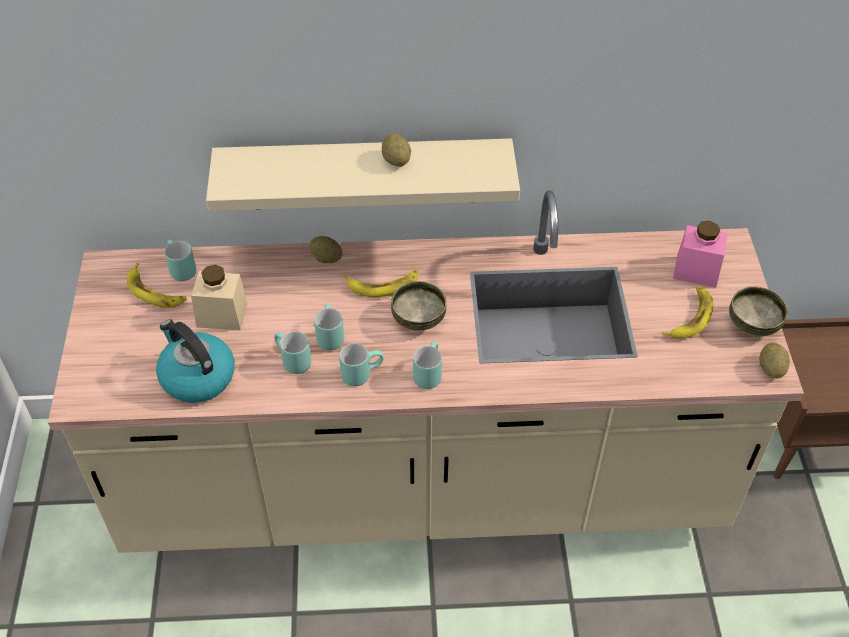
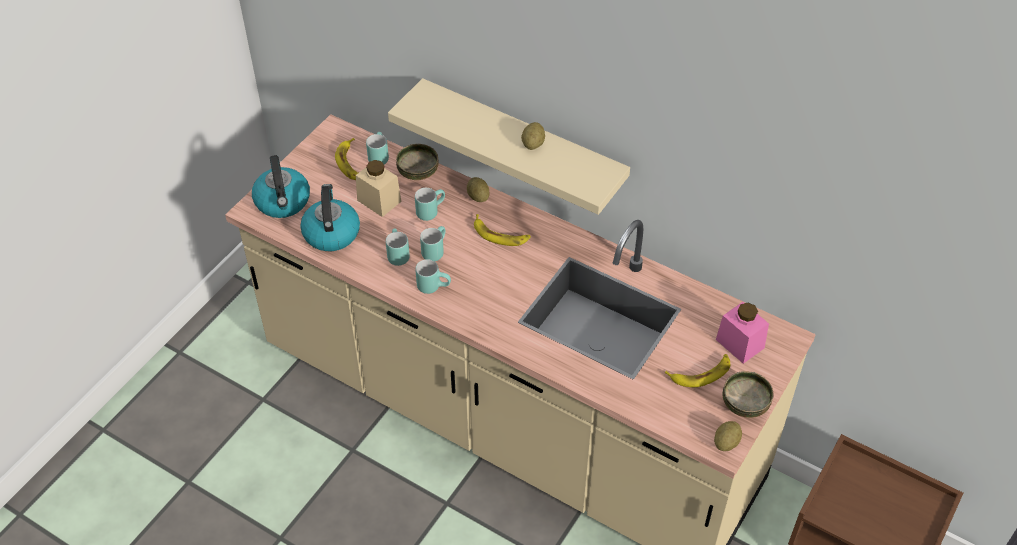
camera: 35 degrees right, 0 degrees up
bowl [391,281,446,331] -> bowl moved to [396,144,439,180]
turquoise mug [413,341,442,389] -> turquoise mug moved to [415,188,445,221]
none -> kettle [252,155,310,218]

